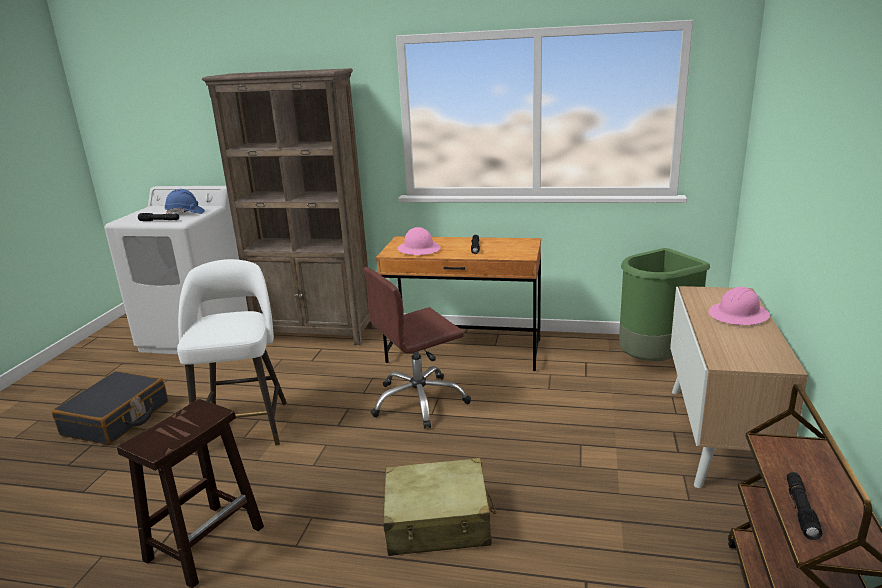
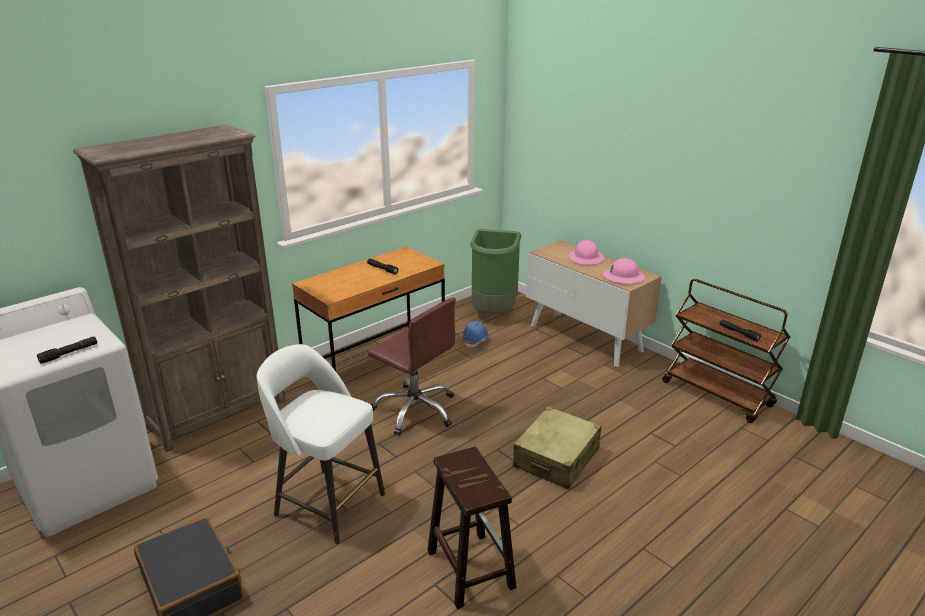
camera: 55 degrees left, 5 degrees up
blue hard hat [164,189,205,214] -> blue hard hat moved to [462,321,490,348]
brown office chair [363,267,471,429] -> brown office chair turned 60 degrees counterclockwise [368,297,456,436]
pink hard hat [397,227,441,255] -> pink hard hat moved to [603,258,645,283]

